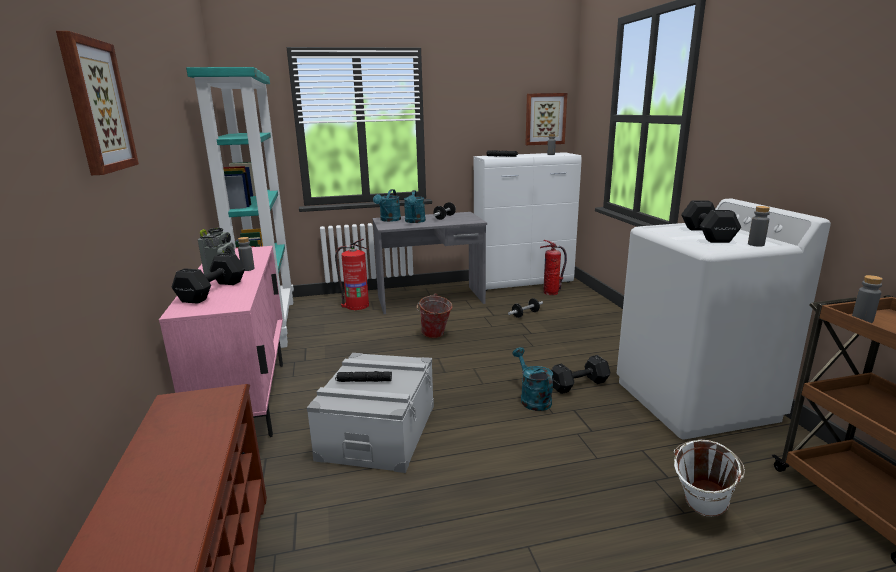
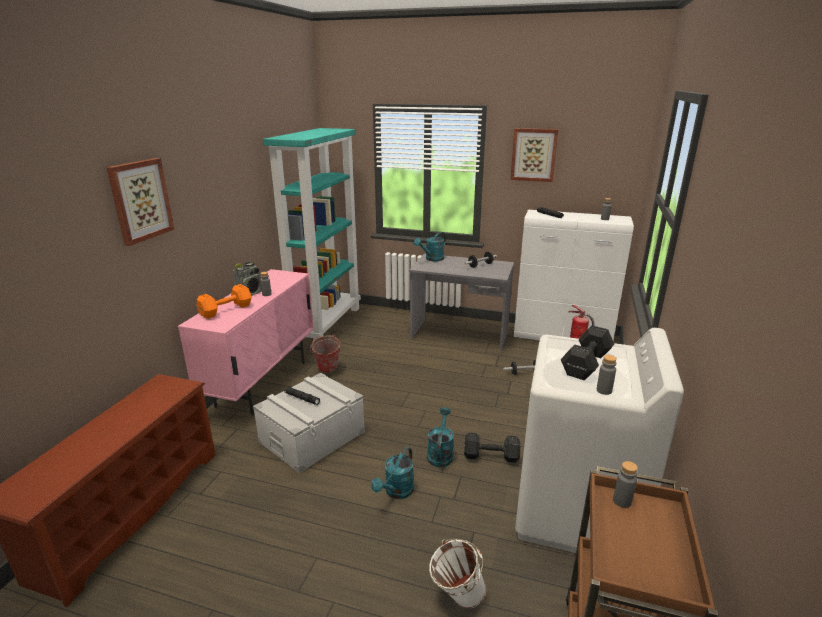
camera: 30 degrees right, 5 degrees up
black dumbbell [172,253,245,304] -> orange dumbbell [196,284,252,319]
fire extinguisher [335,239,369,310] -> none
turquoise watering can [404,190,426,223] -> turquoise watering can moved to [371,447,414,499]
bucket [417,293,452,338] -> bucket moved to [310,335,340,373]
picture [525,93,567,145] -> picture moved to [510,128,558,182]

